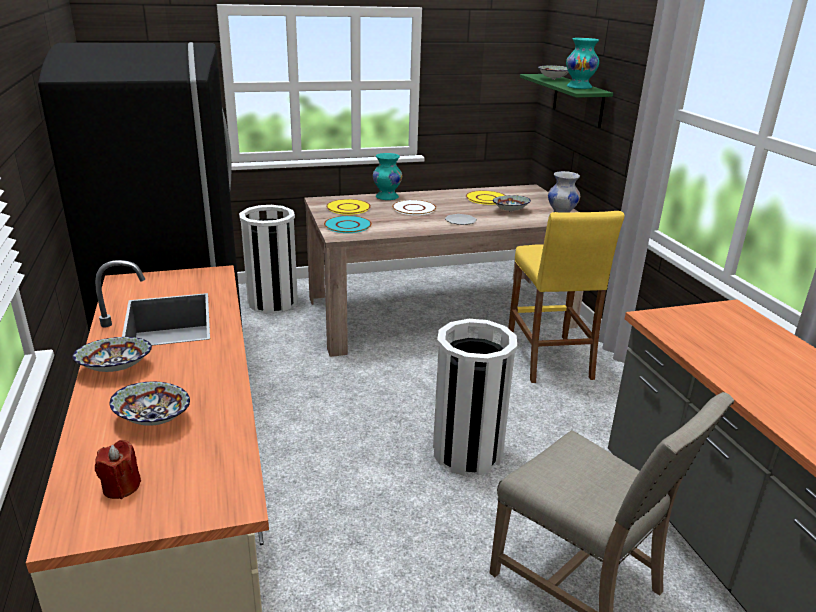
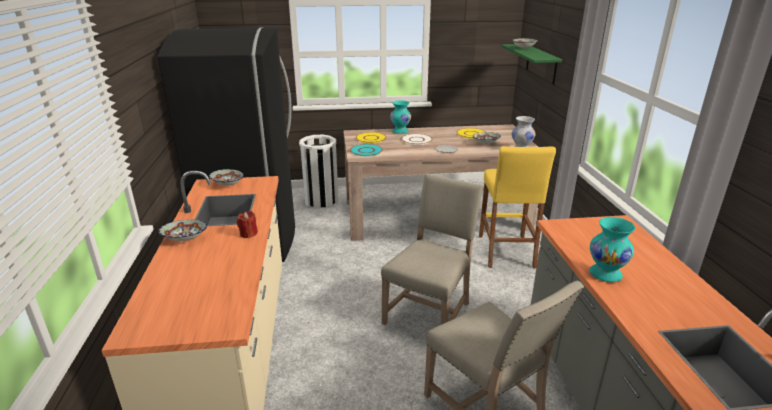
camera: 10 degrees right, 0 degrees up
red candle [95,440,141,499] -> red candle moved to [237,211,258,238]
bowl [110,382,190,426] -> bowl moved to [209,169,244,186]
white trash can [433,319,517,476] -> beige chair [381,173,483,325]
turquoise vase [566,38,599,89] -> turquoise vase moved to [589,217,635,282]

